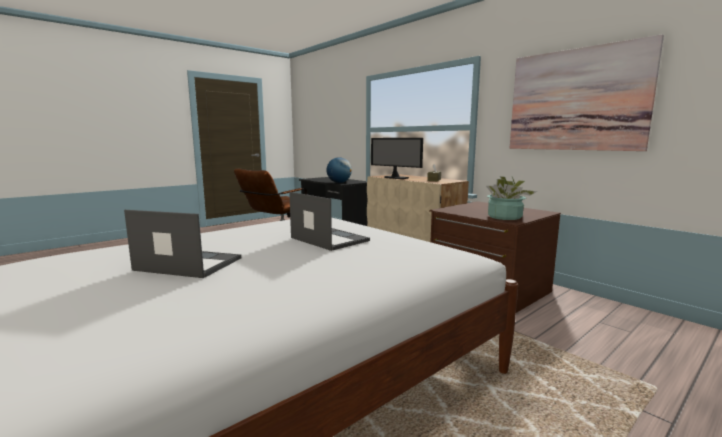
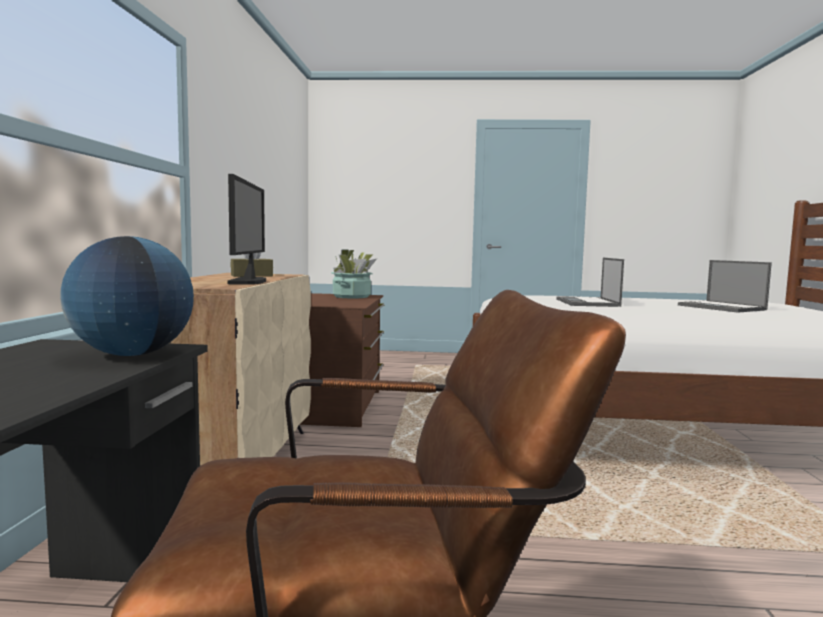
camera: 135 degrees left, 5 degrees down
picture [510,35,664,151] -> none

